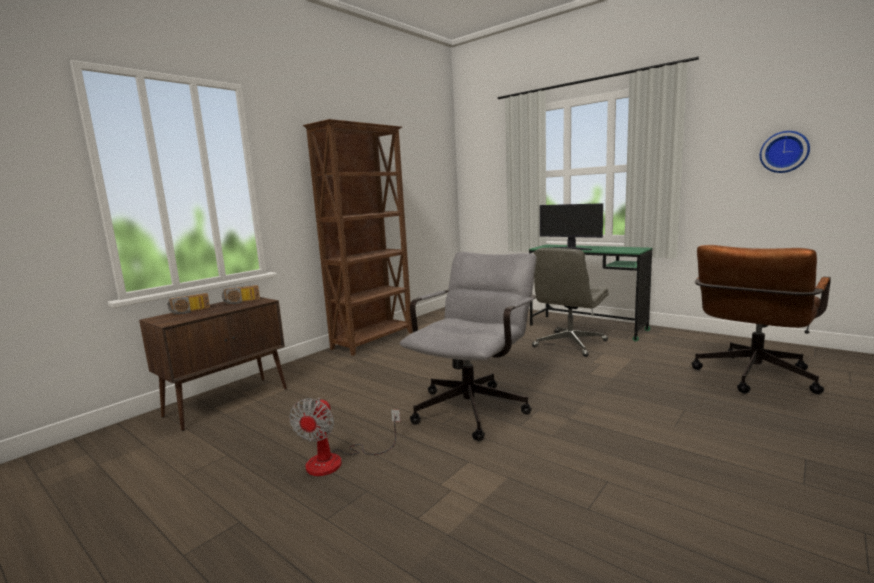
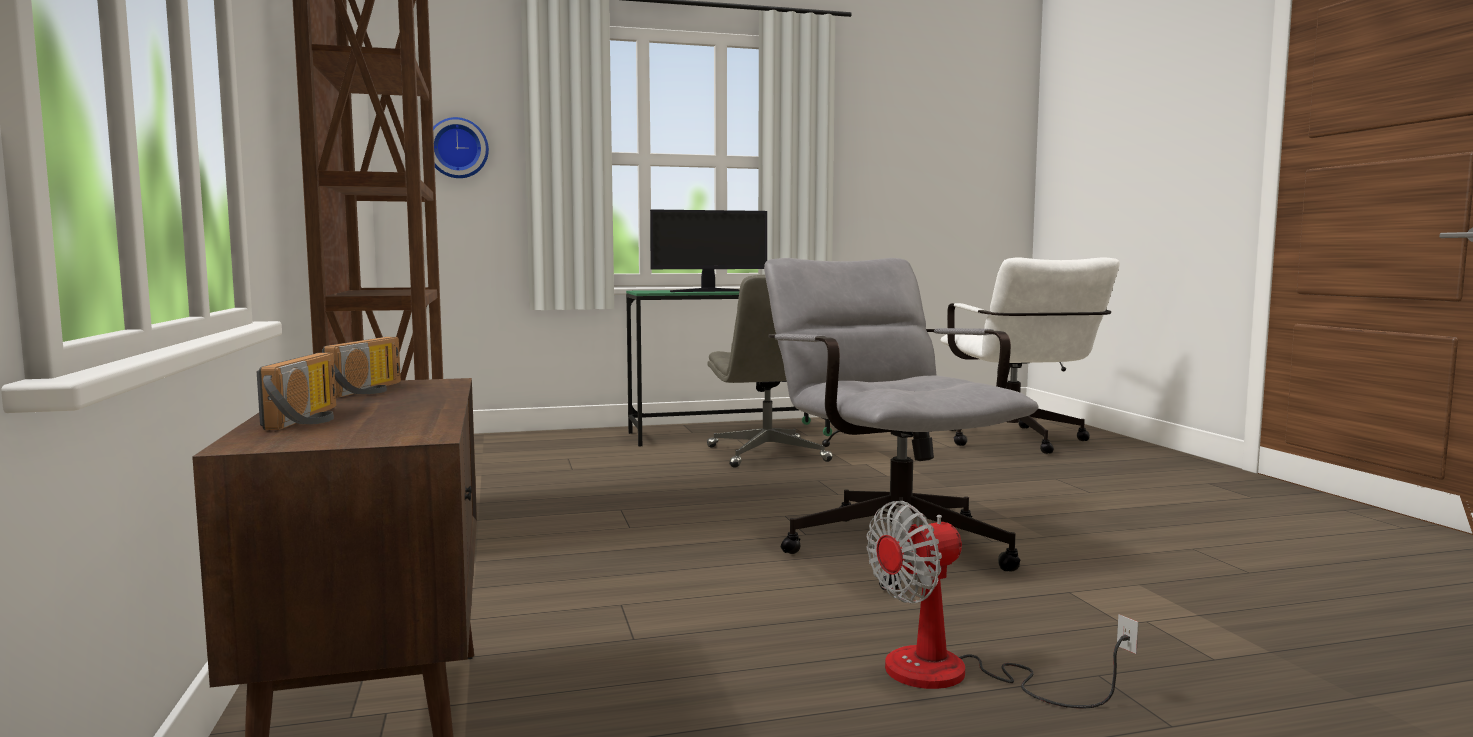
camera: 55 degrees left, 5 degrees down
fan [289,398,400,476] -> fan turned 105 degrees clockwise [866,501,1139,709]
brown office chair [692,245,831,394] -> white office chair [941,257,1120,454]
wall clock [760,131,810,173] -> wall clock moved to [433,117,489,178]

